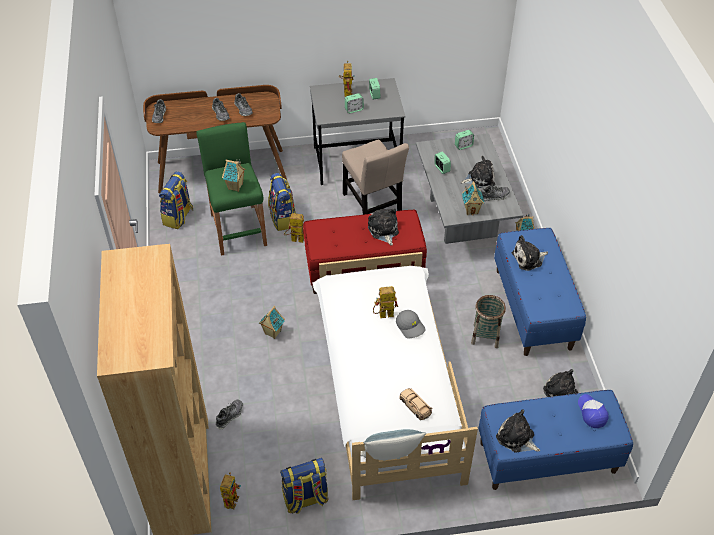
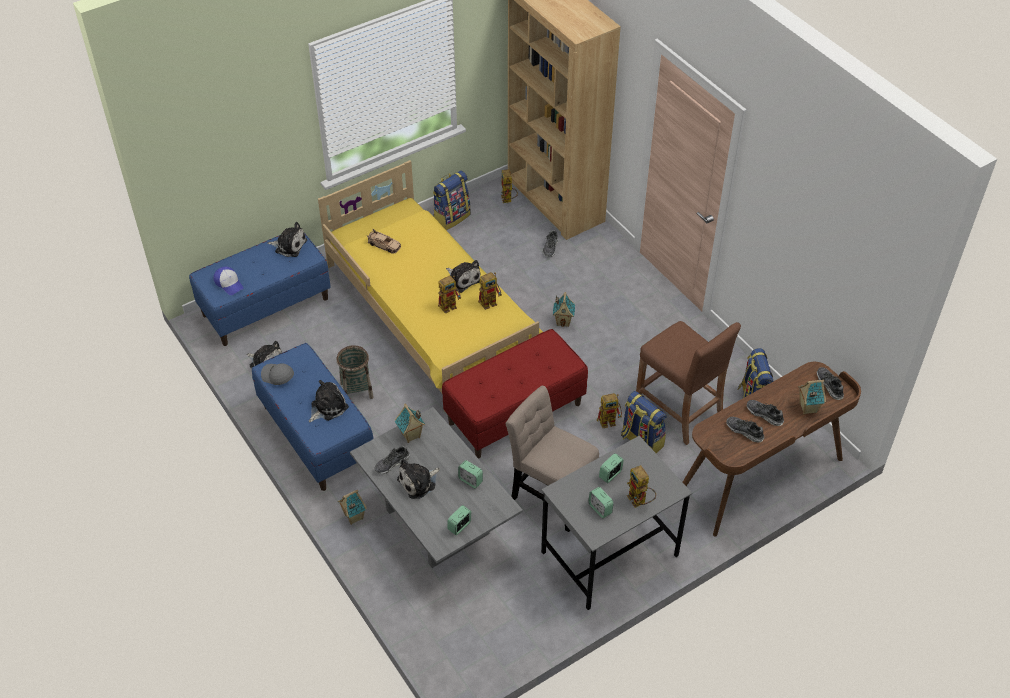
camera: 155 degrees right, 0 degrees up
green stool [196,122,267,256] -> brown stool [636,321,741,445]
toy house [222,159,246,192] -> toy house moved to [798,380,826,414]
white bed [312,252,478,500] -> yellow bed [318,160,543,413]
pillow [361,429,426,460] -> none
plush toy [368,208,399,245] -> plush toy moved to [446,260,480,293]
grey cap [396,310,426,339] -> grey cap moved to [261,363,294,385]
none -> toy robot [478,272,502,310]

